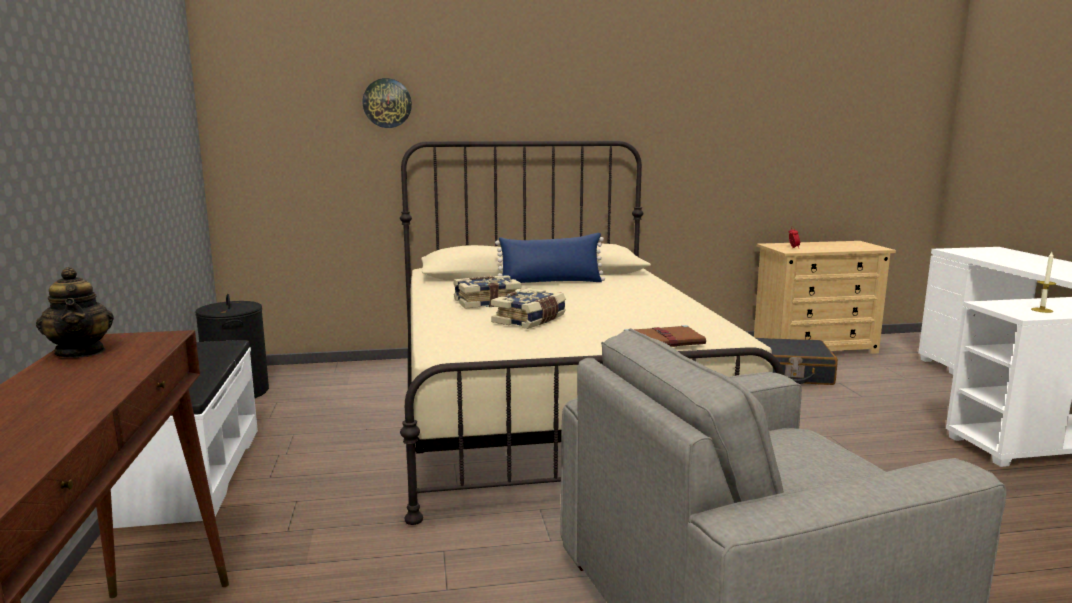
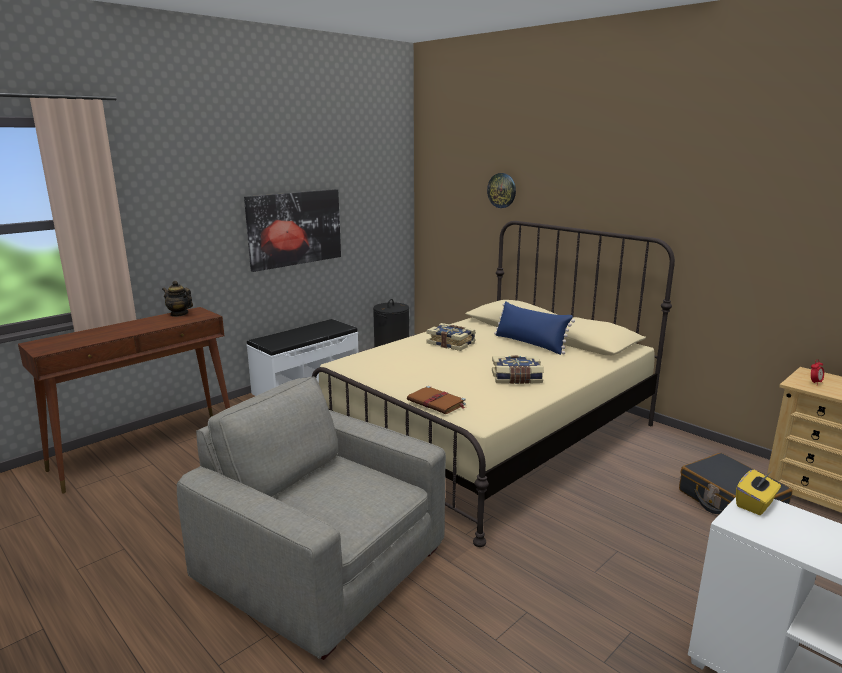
camera: 55 degrees right, 5 degrees up
teapot [36,267,114,358] -> teapot turned 90 degrees clockwise [162,281,193,317]
book [491,288,566,329] -> book moved to [492,355,544,384]
candle [1031,252,1056,313] -> none
none -> picture [244,189,341,272]
none -> yellow tissue box [736,470,781,515]

